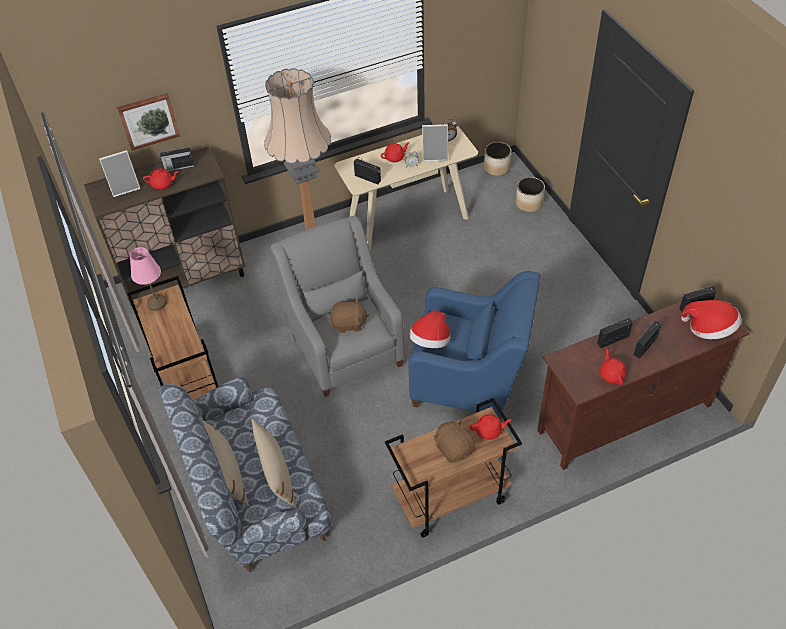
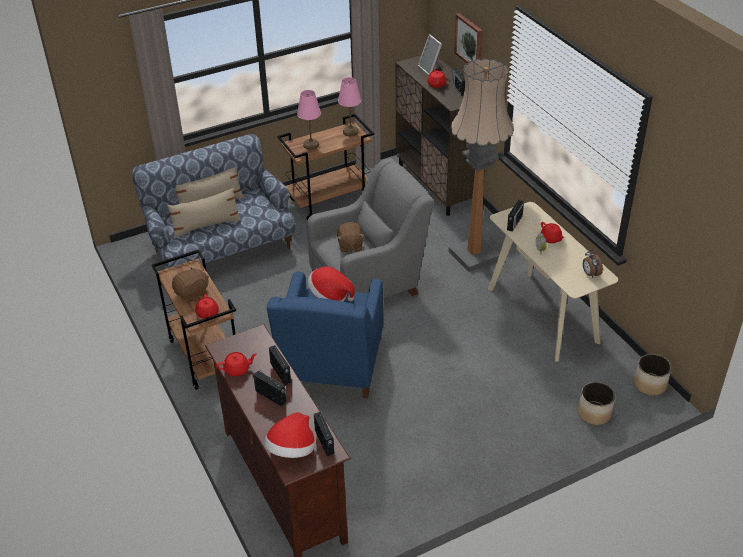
camera: 85 degrees right, 10 degrees down
picture frame [422,124,448,162] -> none
none -> pink table lamp [297,90,321,150]

